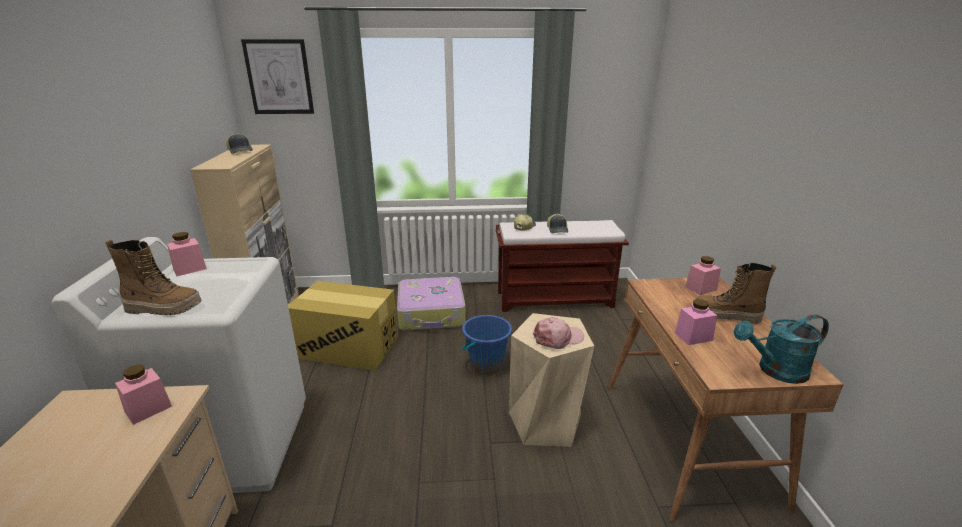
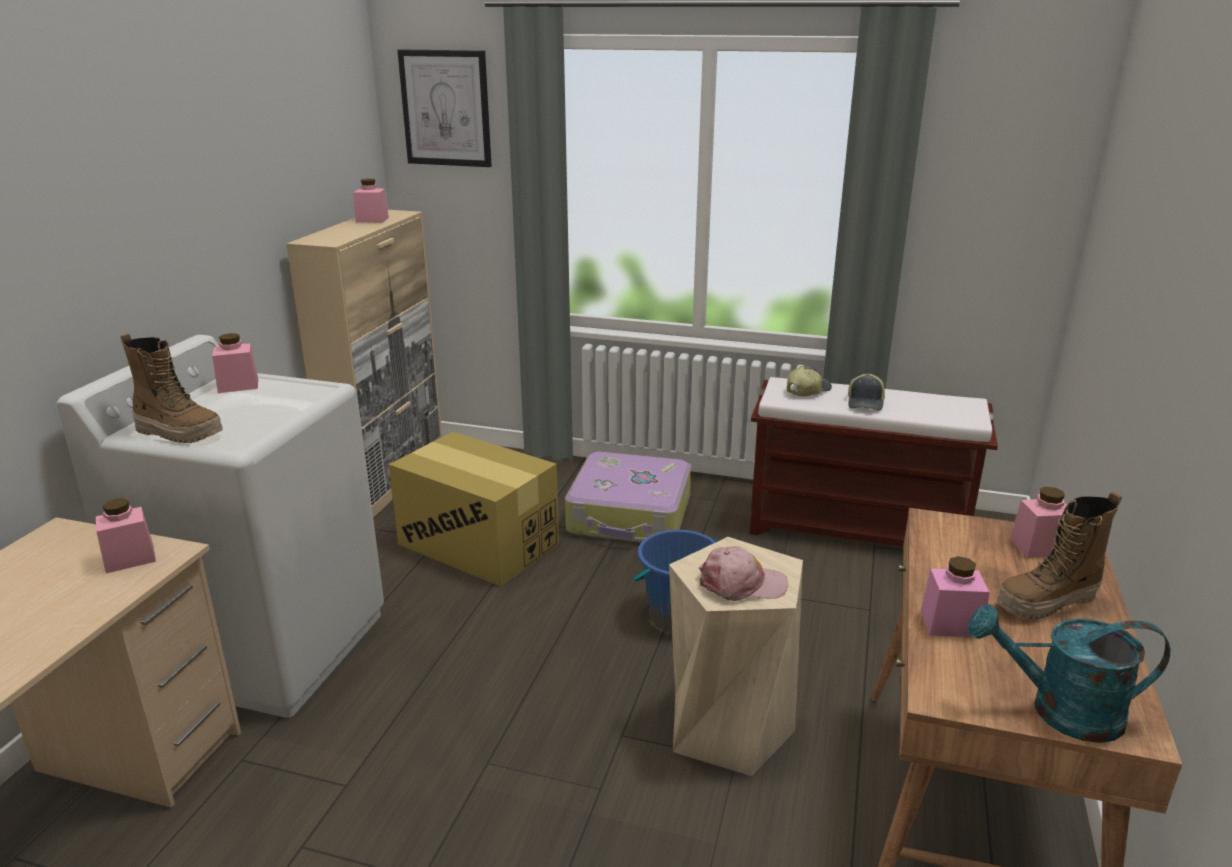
camera: 20 degrees right, 0 degrees up
cap [226,133,253,154] -> pink jar [354,179,389,222]
boot [696,263,776,324] -> boot turned 60 degrees counterclockwise [997,492,1122,620]

